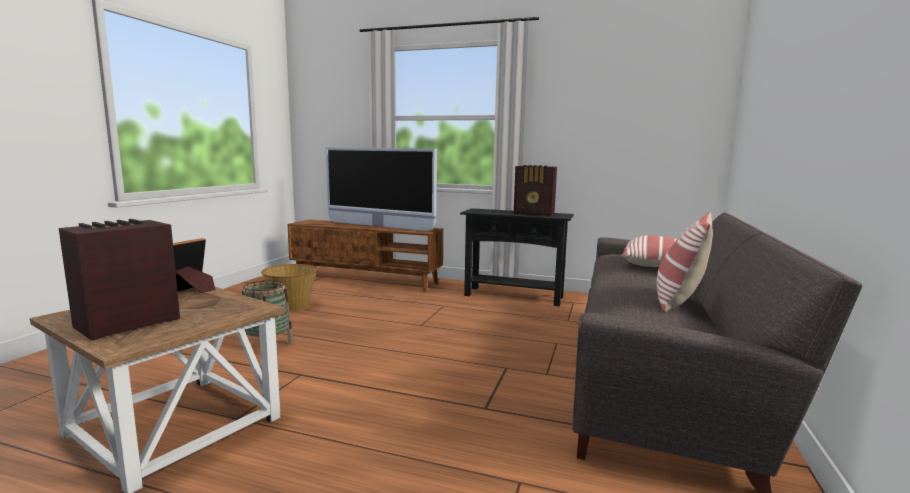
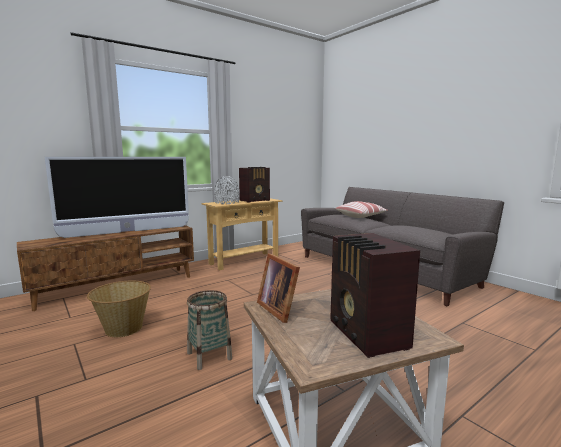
camera: 55 degrees left, 0 degrees up
black console table [460,208,574,306] -> beige console table [202,198,282,270]
pillow [657,212,713,312] -> none
none -> grey vase [215,176,239,204]

